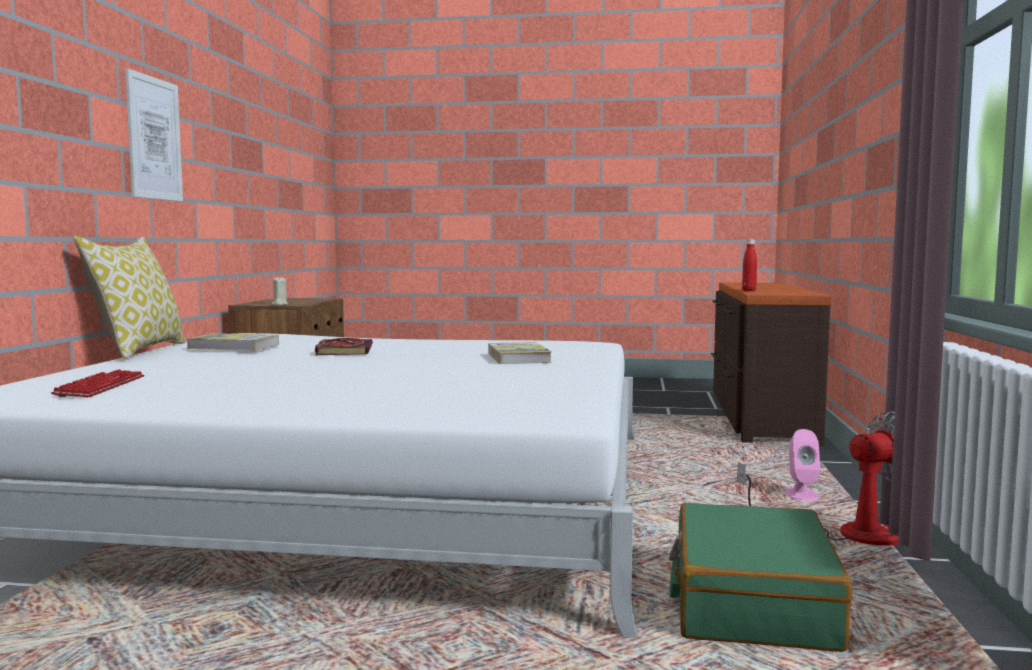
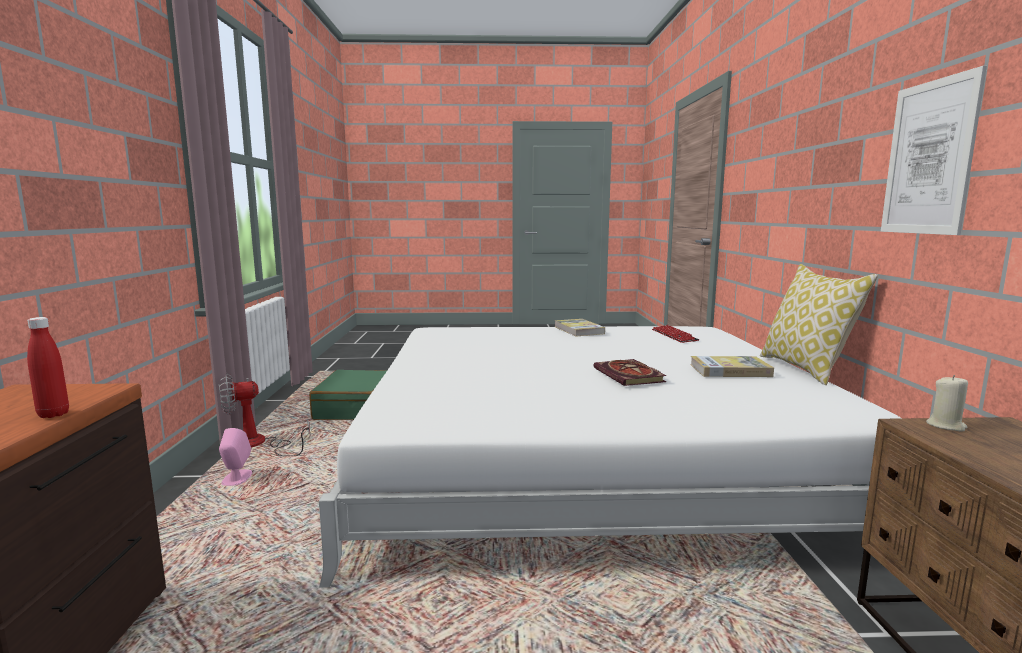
camera: 170 degrees right, 5 degrees up
book [488,342,552,364] -> book moved to [555,319,605,337]

